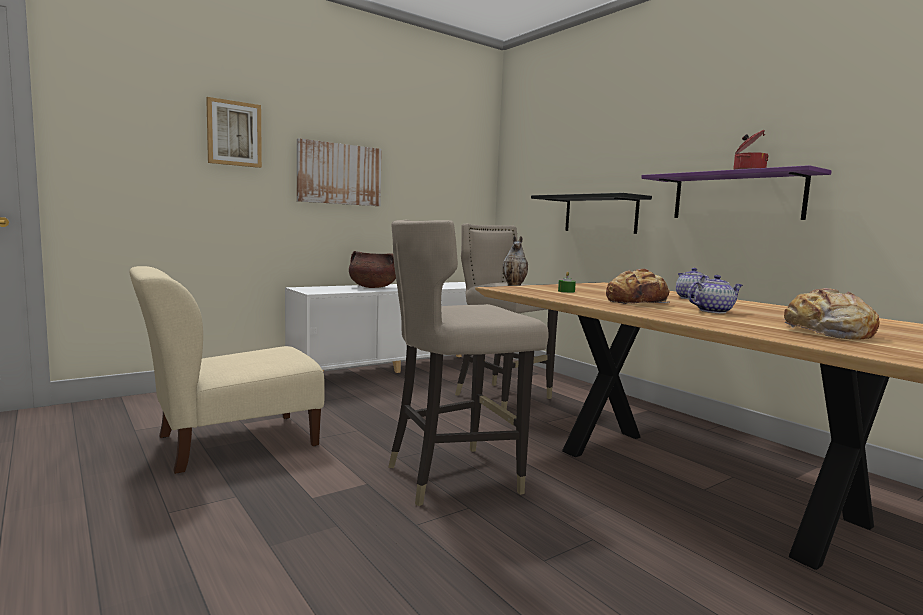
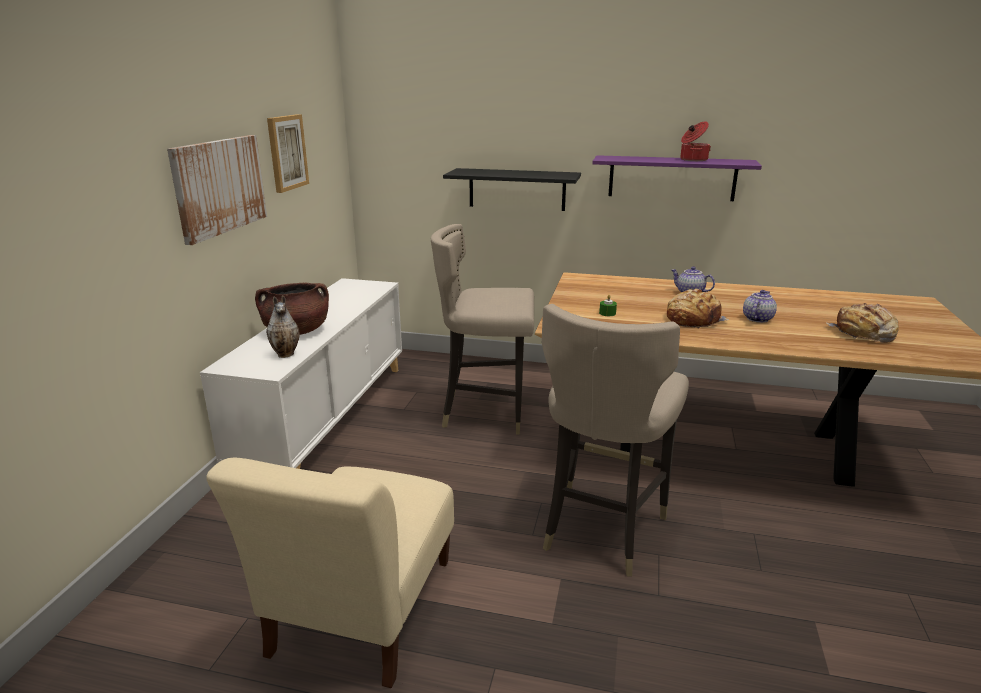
camera: 40 degrees left, 15 degrees up
picture [206,97,262,168] -> picture moved to [267,114,309,193]
vase [503,236,528,286] -> vase moved to [266,296,300,358]

